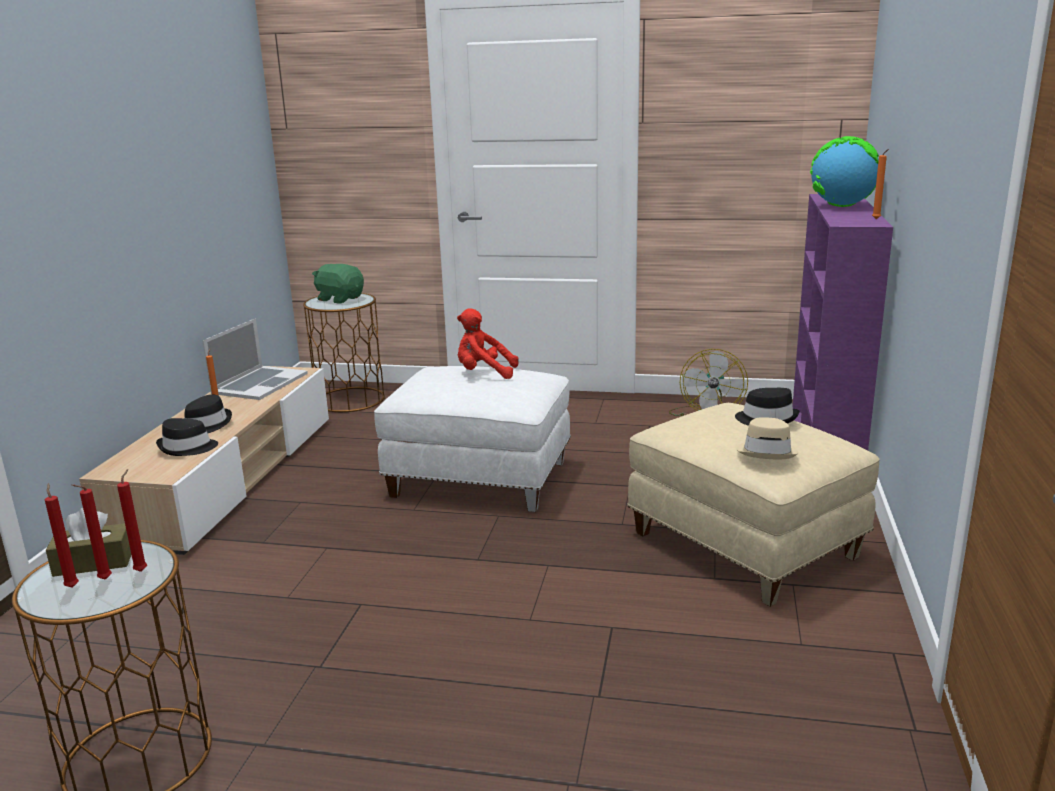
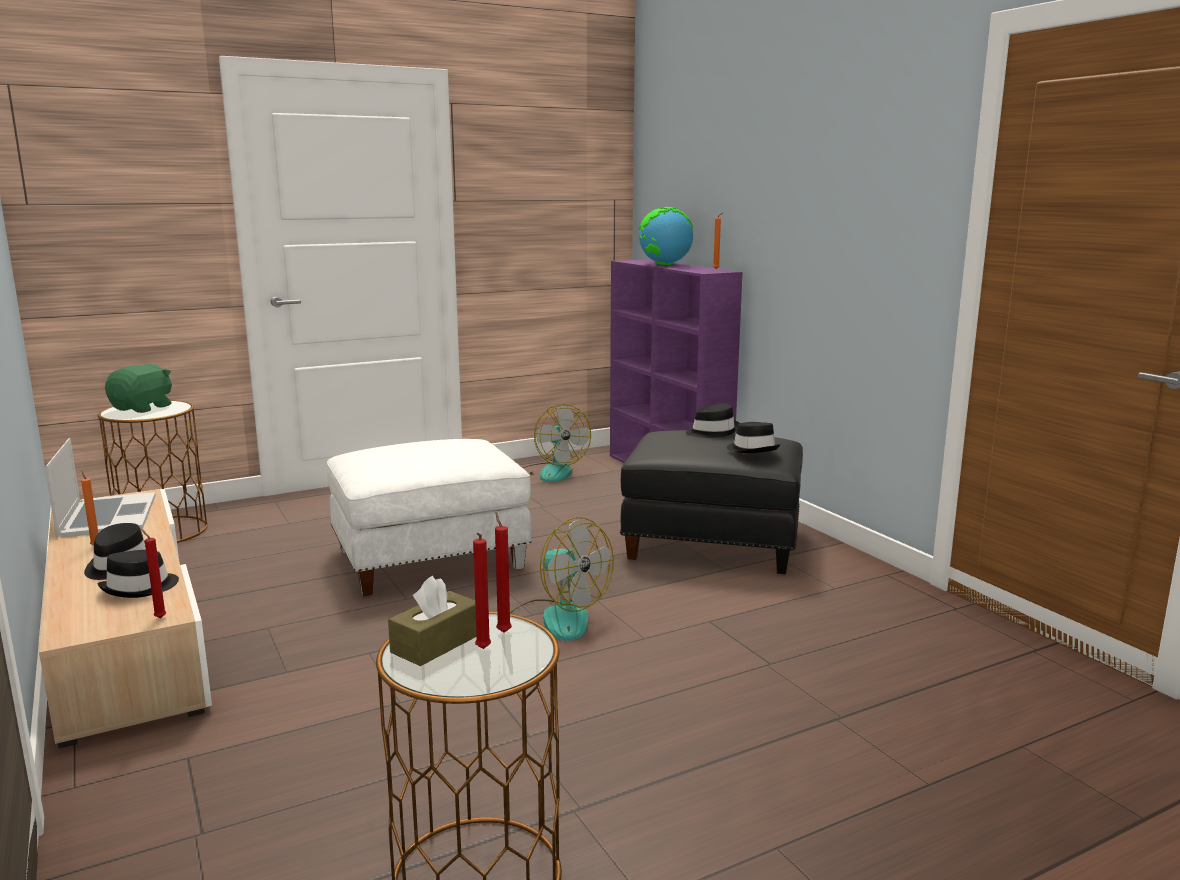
camera: 40 degrees left, 5 degrees down
red candle [45,483,79,588] -> red candle moved to [141,529,166,618]
green plush toy [312,264,364,304] -> green plush toy turned 120 degrees clockwise [105,364,172,413]
red plush toy [457,308,519,379] -> none
beige ottoman [627,403,880,607] -> black ottoman [620,430,803,574]
beige hat [736,417,799,460] -> black hat [727,422,780,453]
none -> fan [510,517,614,641]

